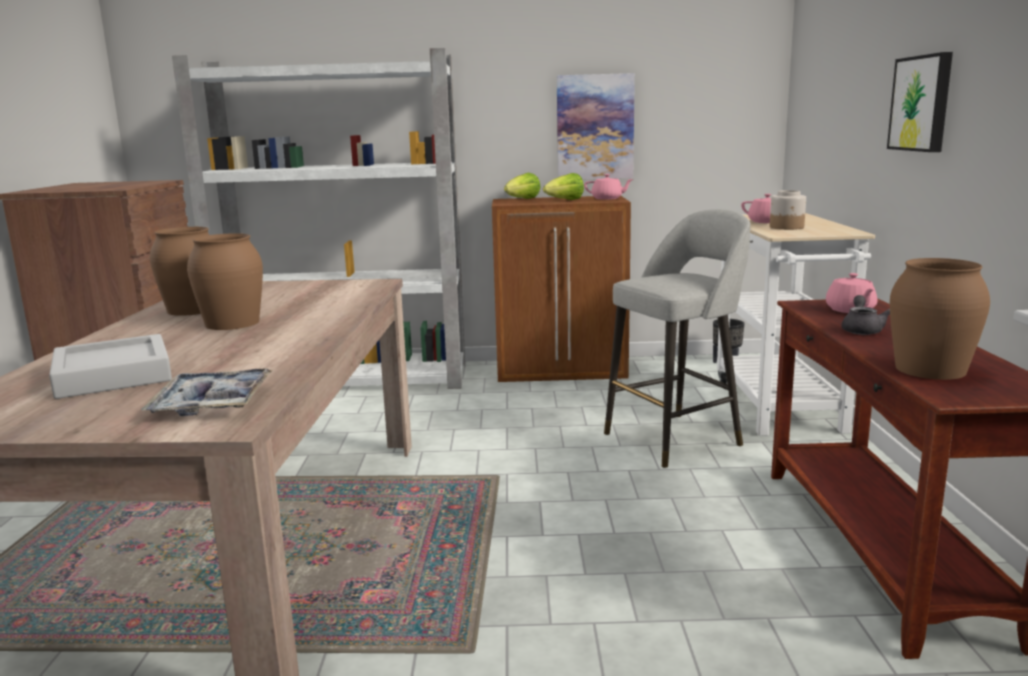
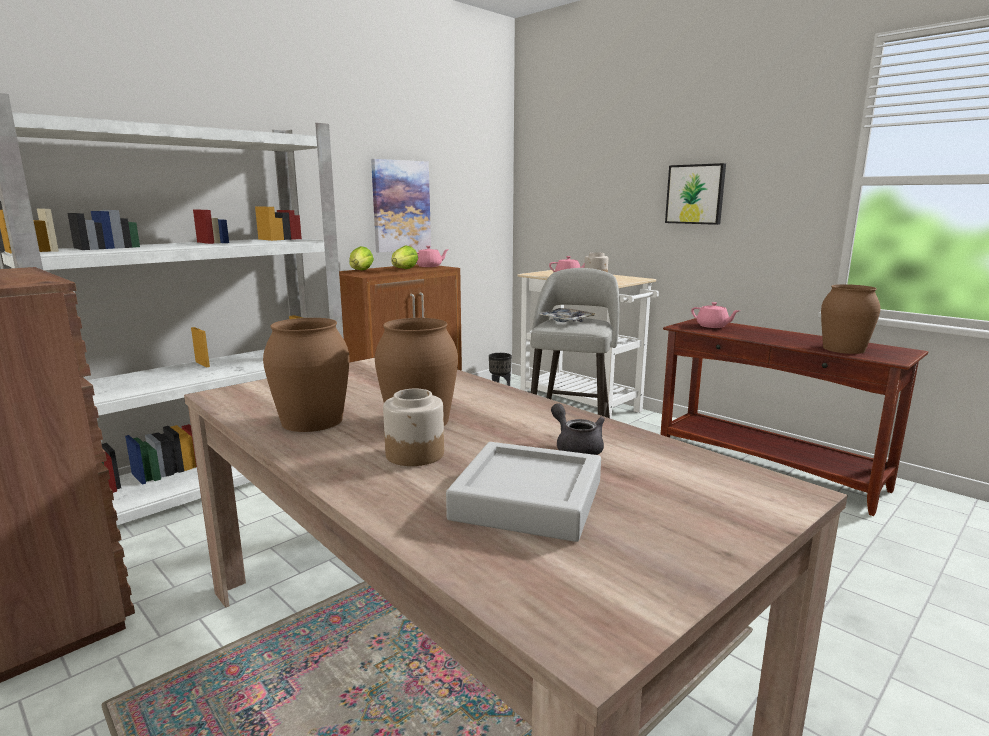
camera: 45 degrees left, 0 degrees up
tray [141,368,273,416] -> tray moved to [538,308,596,322]
grey teapot [841,295,890,335] -> grey teapot moved to [551,403,605,455]
none -> jar [383,389,444,466]

